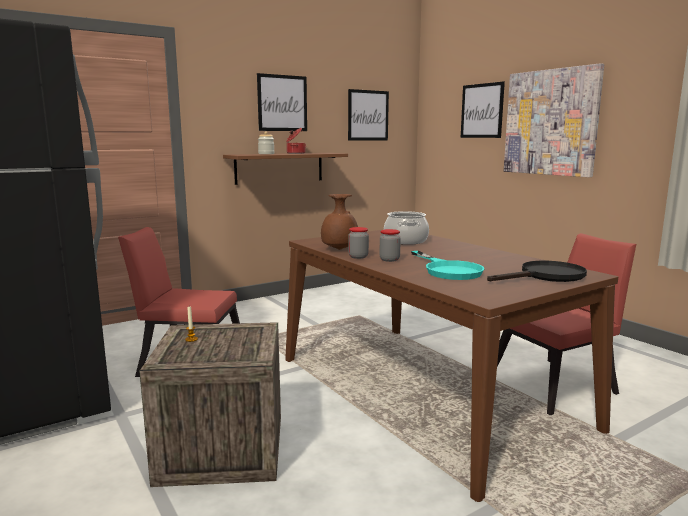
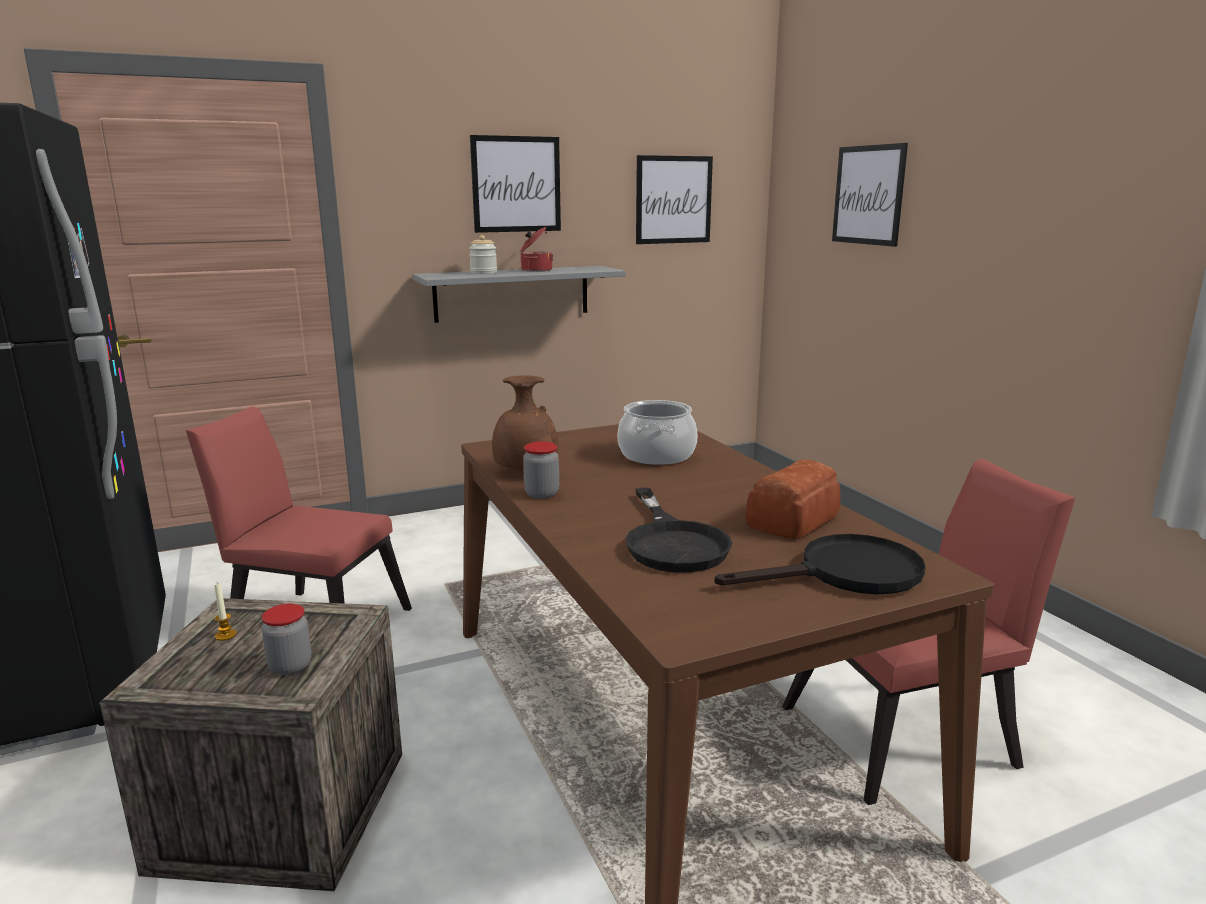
camera: 10 degrees right, 5 degrees up
brown shelf [223,153,348,185] -> grey shelf [413,266,626,323]
jar [379,229,401,262] -> jar moved to [262,604,311,675]
turquoise frying pan [411,251,485,280] -> black frying pan [626,488,732,573]
picture [504,63,604,177] -> none
none -> bread [746,459,841,539]

